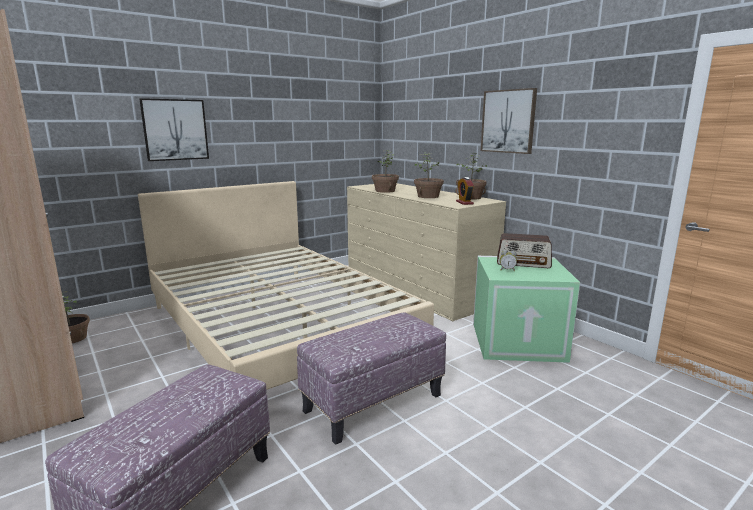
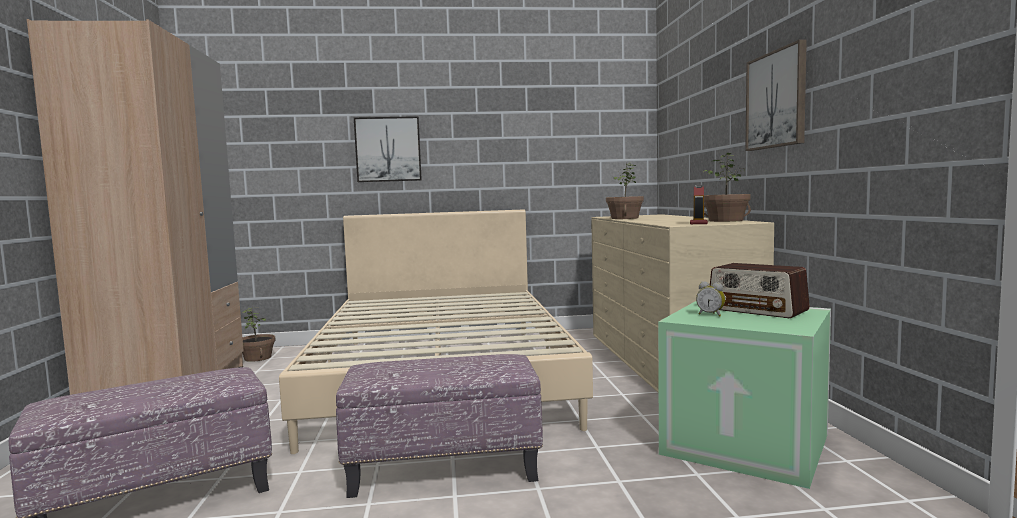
camera: 30 degrees right, 10 degrees down
potted plant [414,153,444,198] -> none

